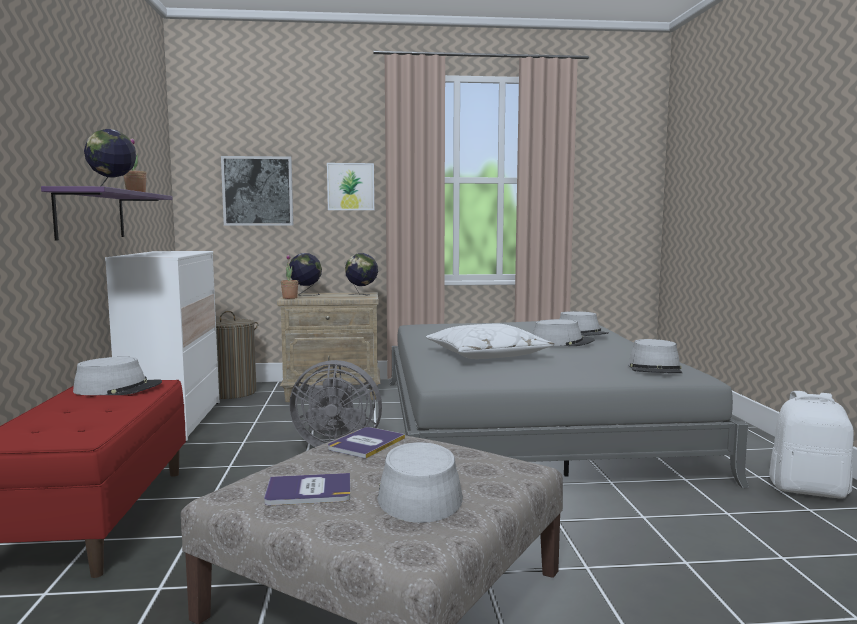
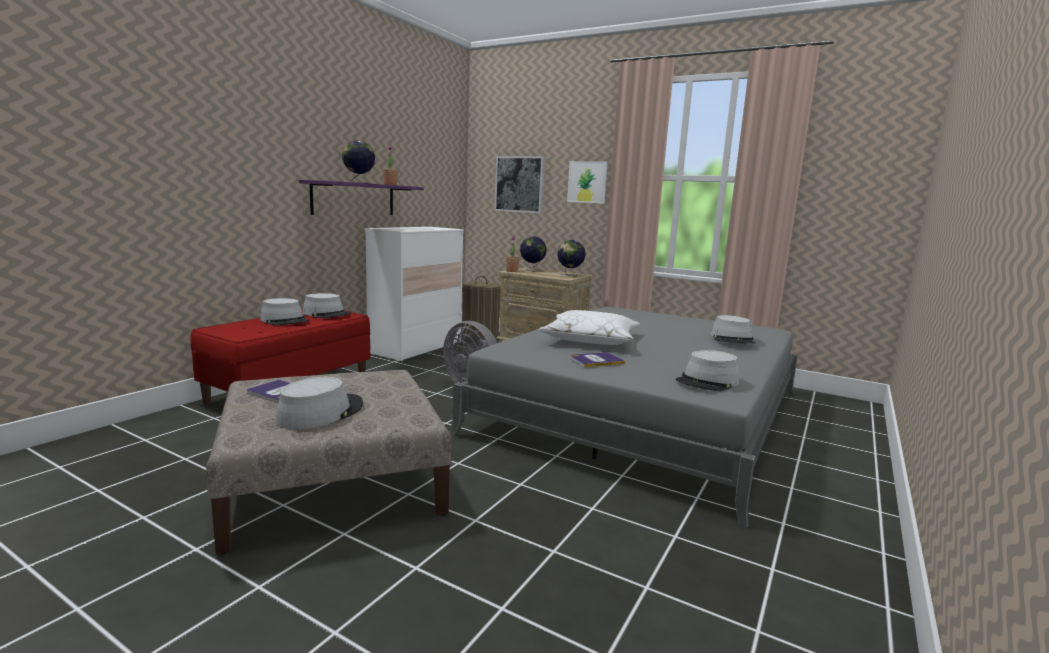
camera: 35 degrees right, 5 degrees up
book [328,427,405,459] -> book moved to [569,352,625,367]
grey hat [533,319,594,346] -> grey hat moved to [260,298,310,325]
white backpack [769,391,854,499] -> none

